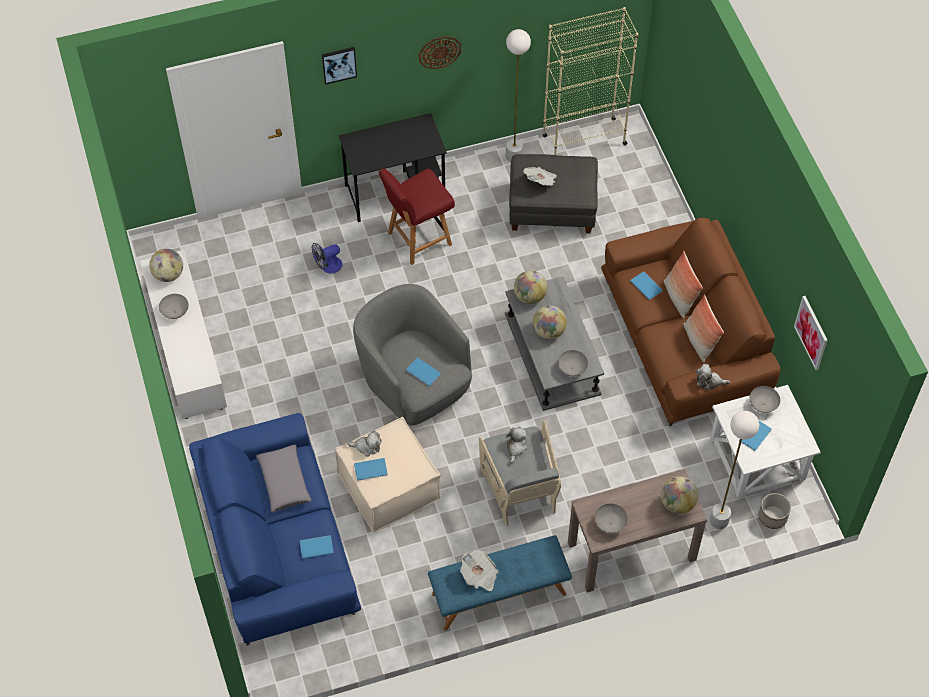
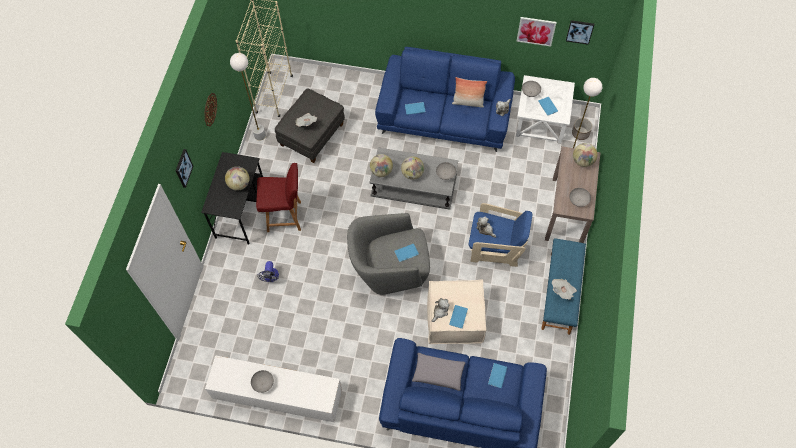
camera: 60 degrees left, 5 degrees up
globe [149,249,183,282] -> globe moved to [225,166,249,191]
red chair [379,168,455,265] -> red chair turned 90 degrees counterclockwise [256,163,301,232]
grey armchair [479,420,561,526] -> blue armchair [469,203,532,267]
brown sofa [601,218,781,427] -> blue sofa [375,47,515,152]
pillow [664,251,703,318] -> none
none -> picture [566,20,594,45]

